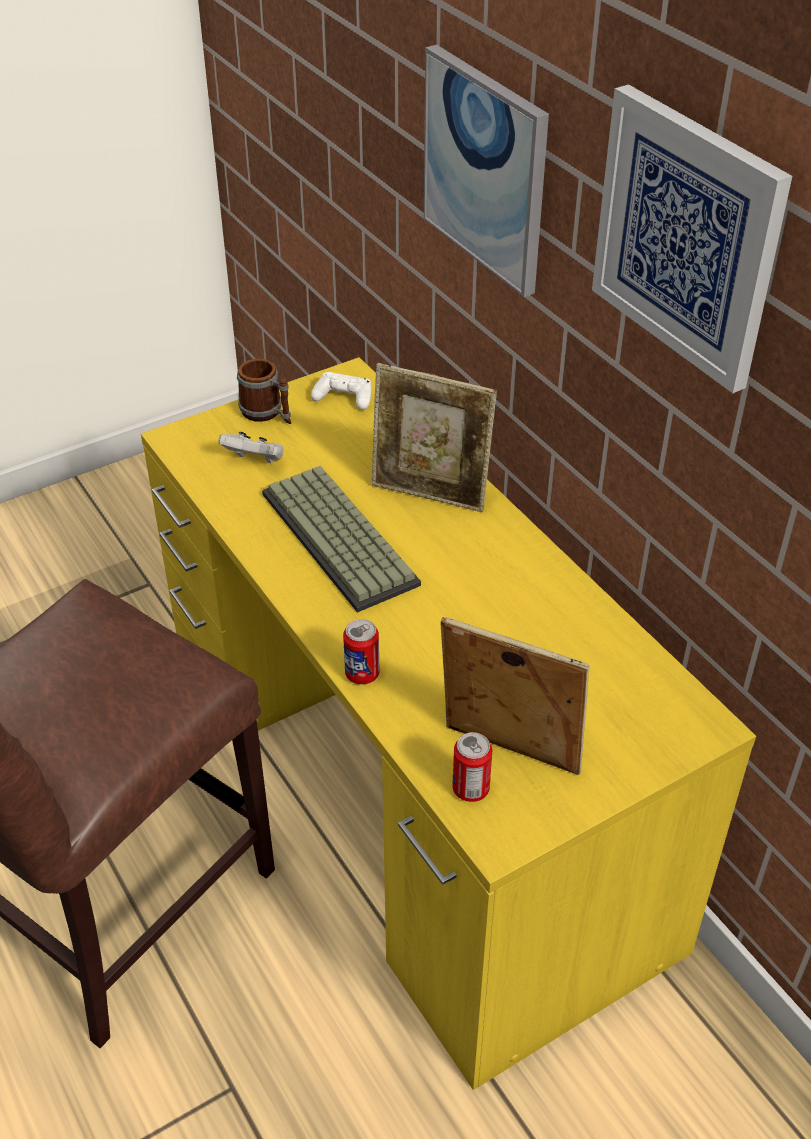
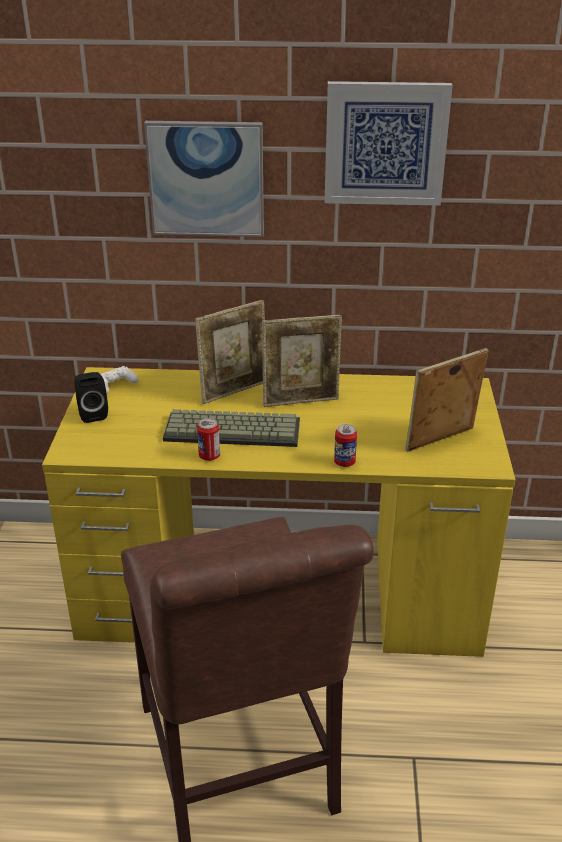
camera: 55 degrees left, 10 degrees down
white game controller [219,432,284,464] -> none
mug [237,359,291,424] -> black speaker [75,372,108,423]
can [452,732,492,802] -> can moved to [197,418,220,461]
none -> picture frame [262,315,342,407]

